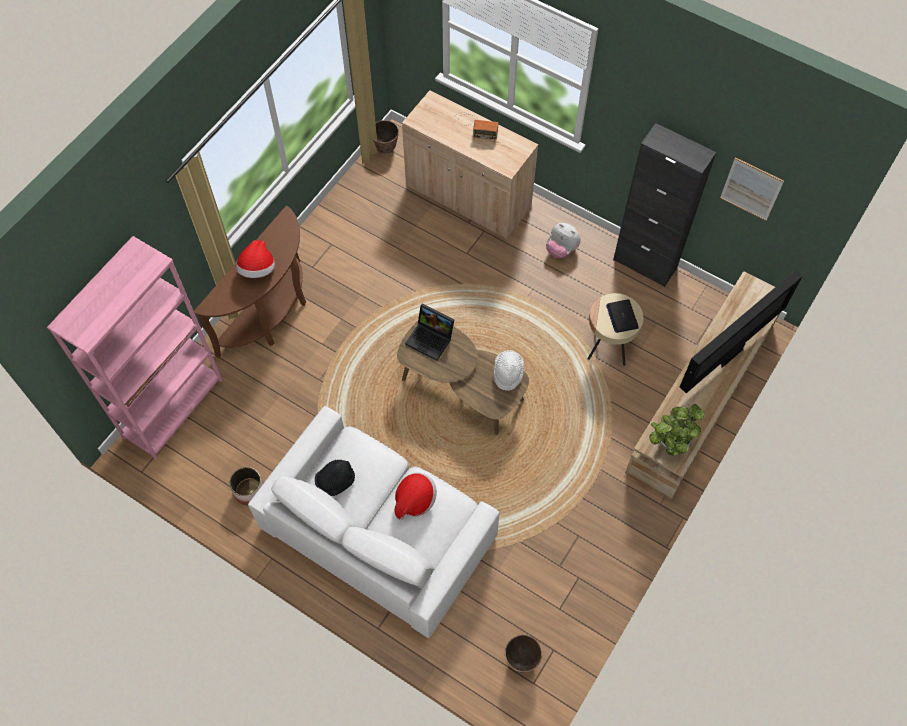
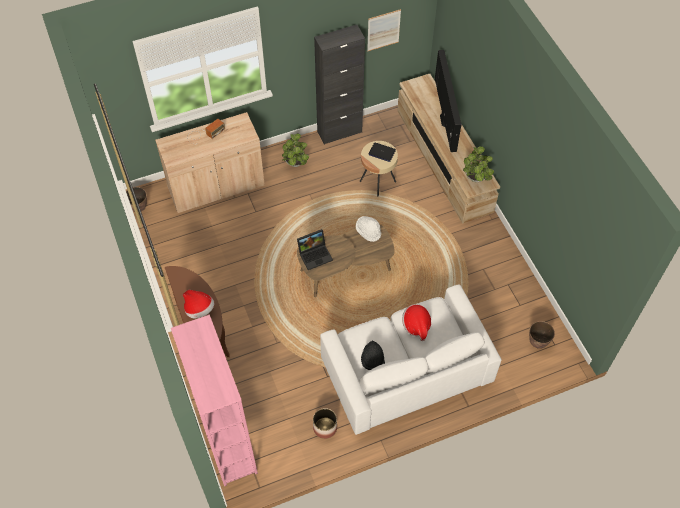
camera: 55 degrees left, 5 degrees down
plush toy [546,223,581,258] -> potted plant [282,133,309,167]

